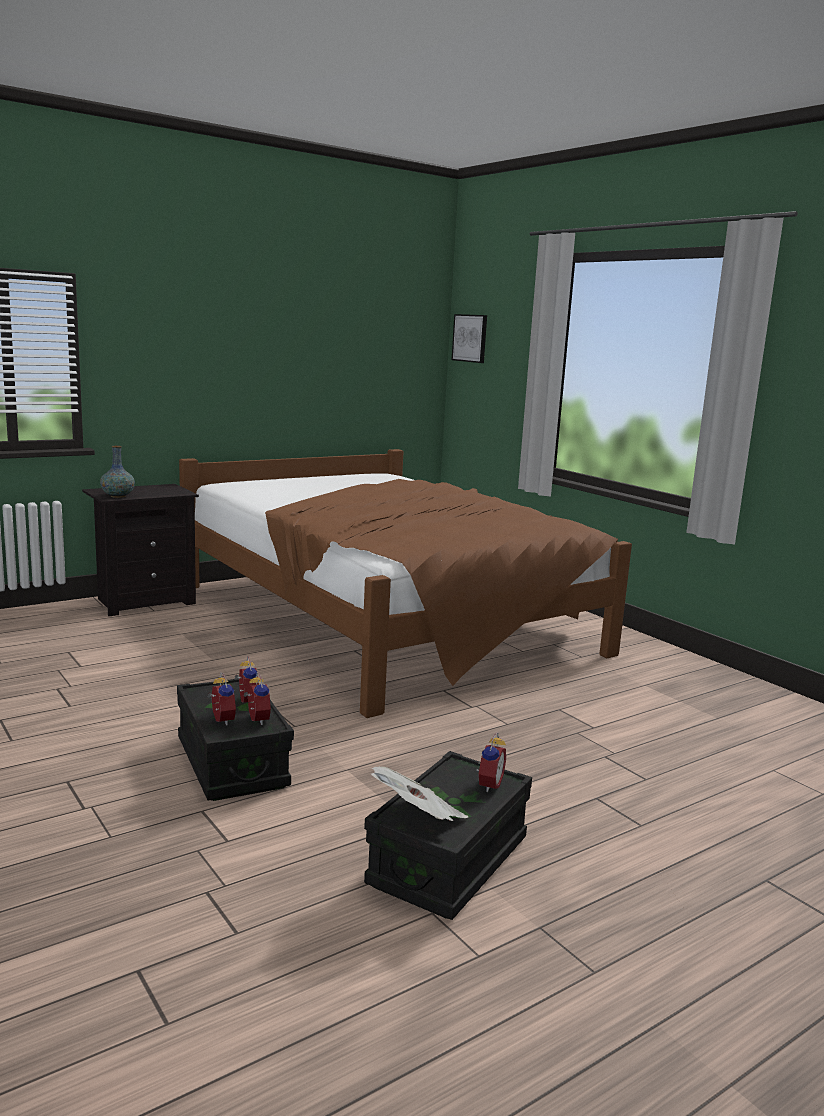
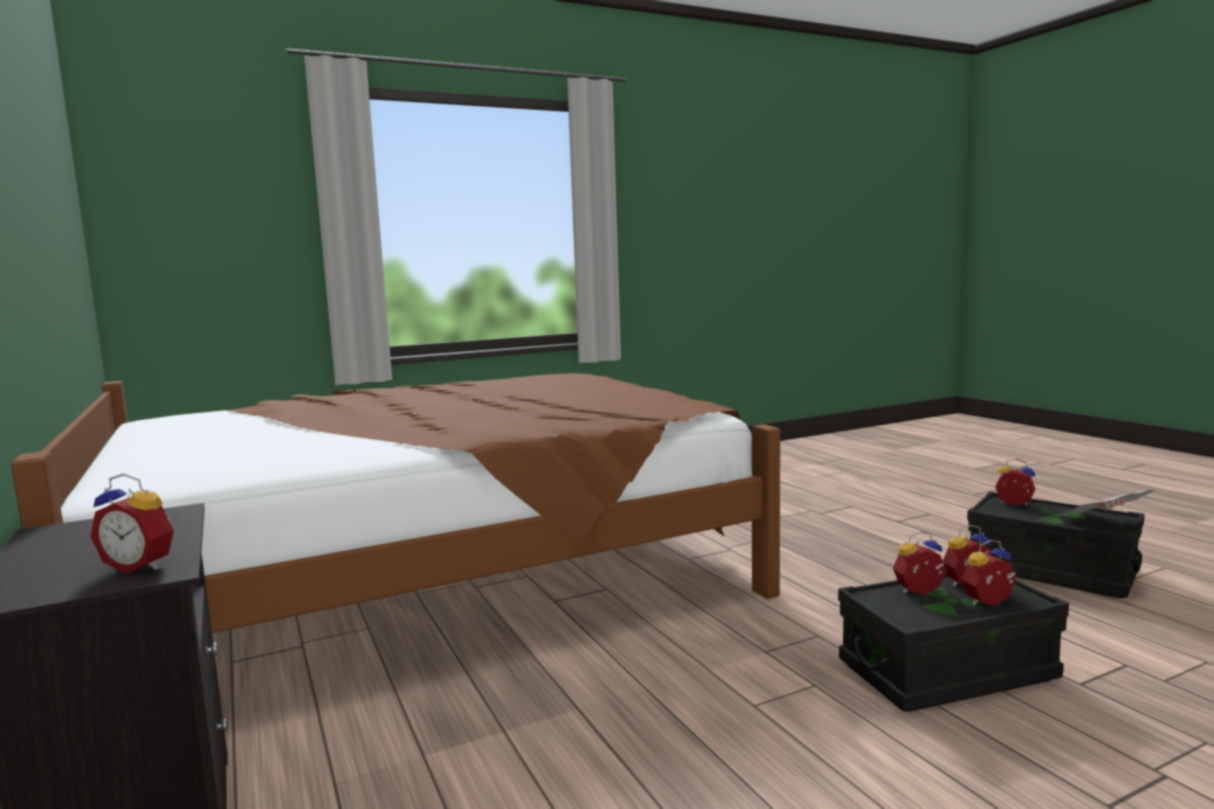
camera: 80 degrees left, 5 degrees down
vase [100,446,135,498] -> alarm clock [90,474,174,574]
picture [452,314,487,363] -> none

